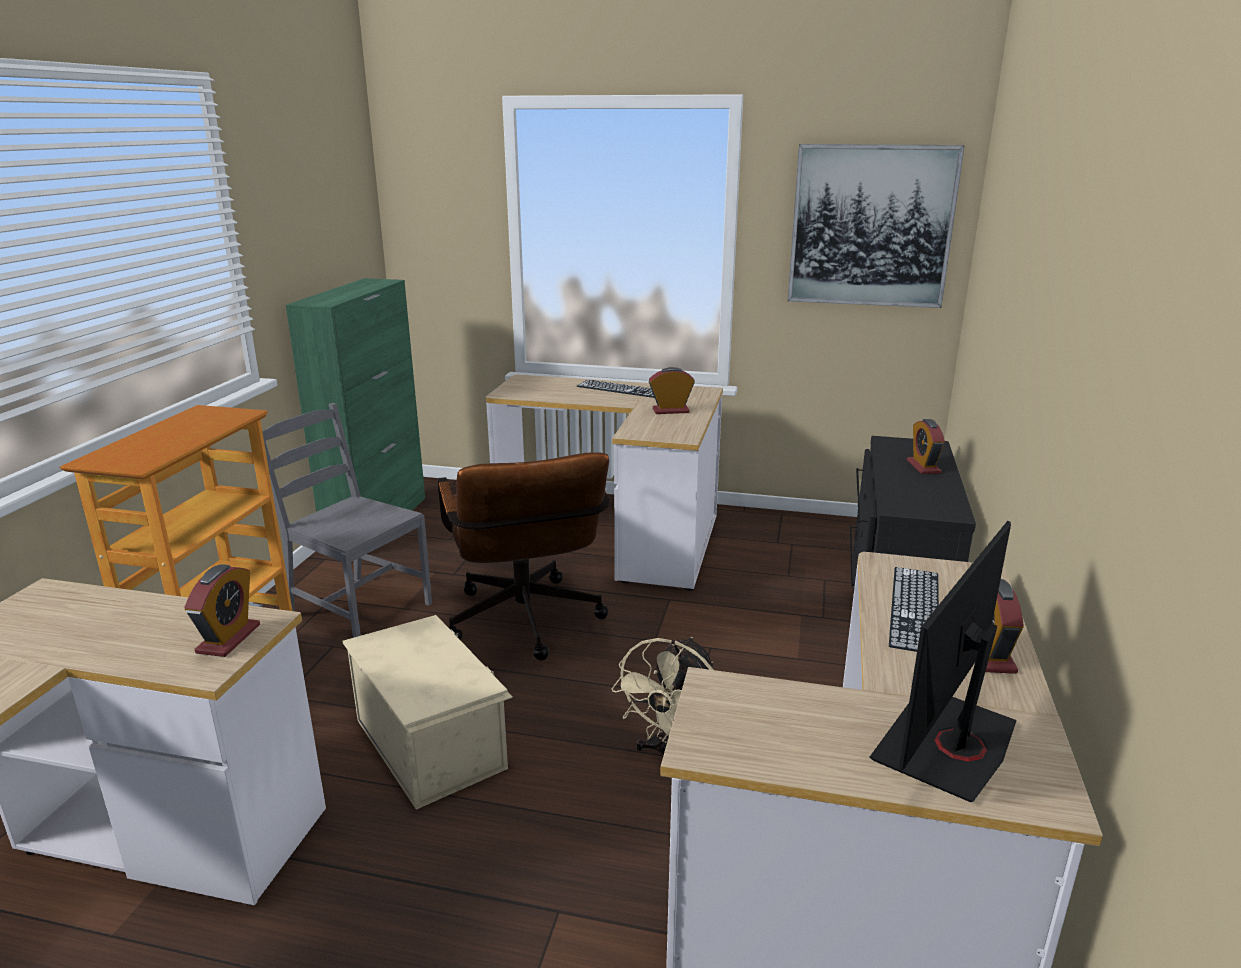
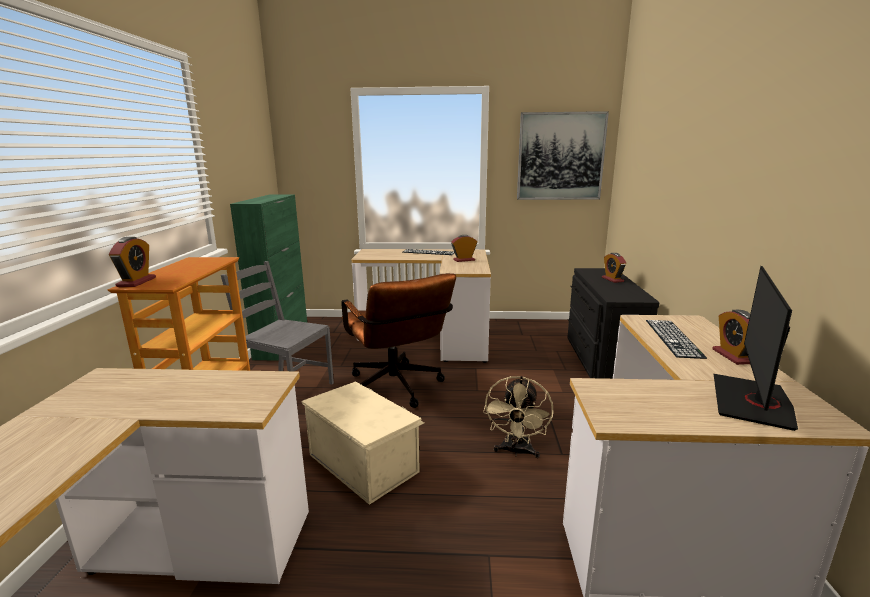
camera: 10 degrees left, 5 degrees down
alarm clock [184,564,260,657] -> alarm clock moved to [109,237,156,287]

